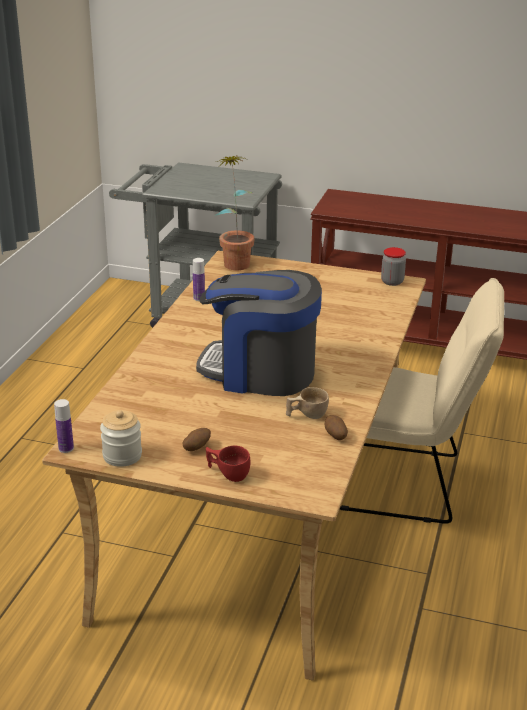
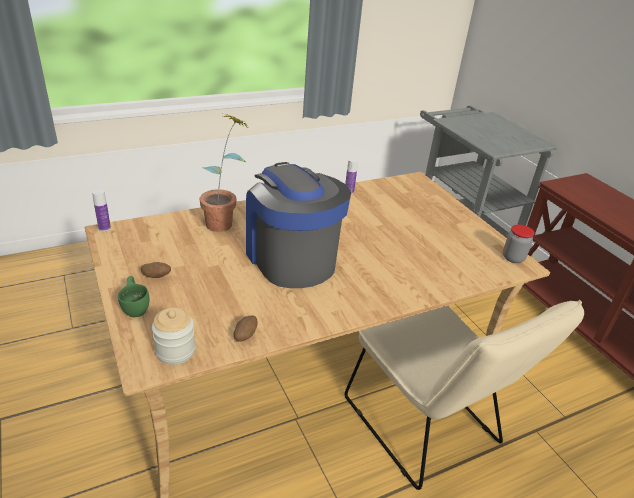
camera: 45 degrees right, 5 degrees up
jar [100,410,142,467] -> jar moved to [152,307,195,365]
red cup [206,446,250,482] -> green cup [118,276,150,317]
potted plant [216,155,255,270] -> potted plant moved to [199,114,248,232]
beige cup [286,387,329,419] -> none

